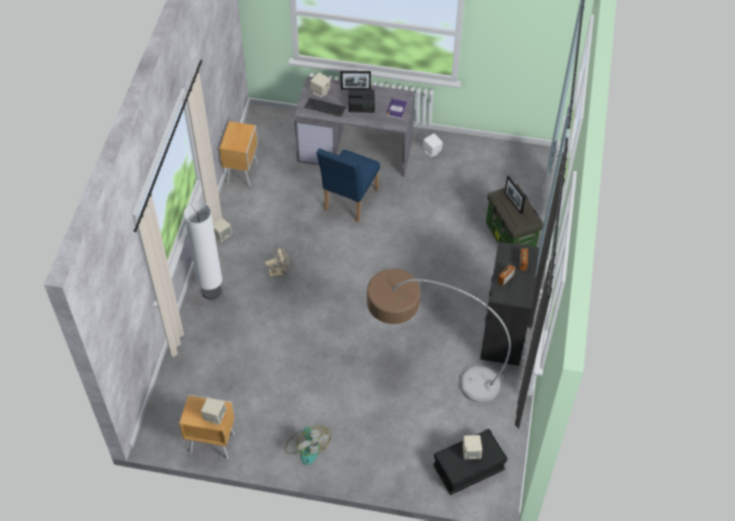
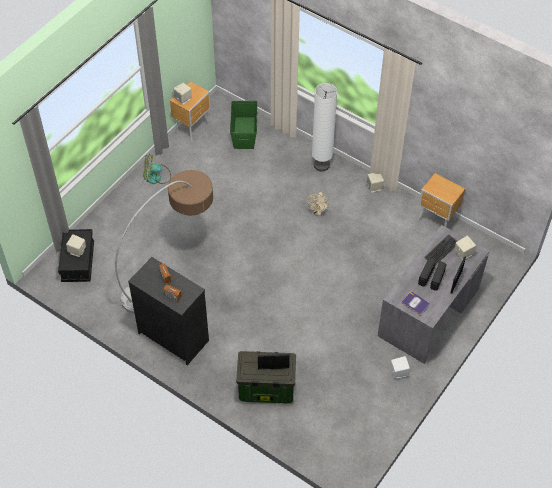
camera: 115 degrees right, 0 degrees up
blue chair [316,149,380,222] -> none
none -> green storage box [230,101,258,149]

